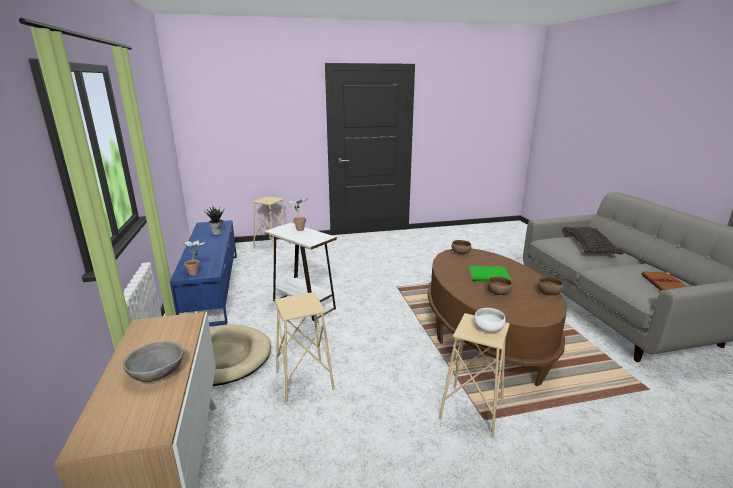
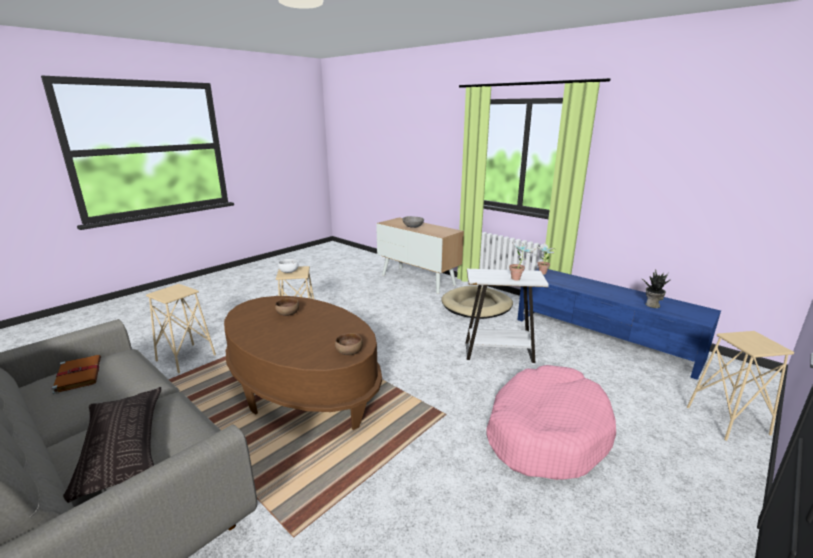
camera: 145 degrees right, 0 degrees up
beige stool [275,292,335,402] -> beige stool moved to [146,284,216,374]
green book [469,266,511,282] -> none
brown bowl [538,277,564,295] -> none
none -> pink dog bed [486,365,616,480]

